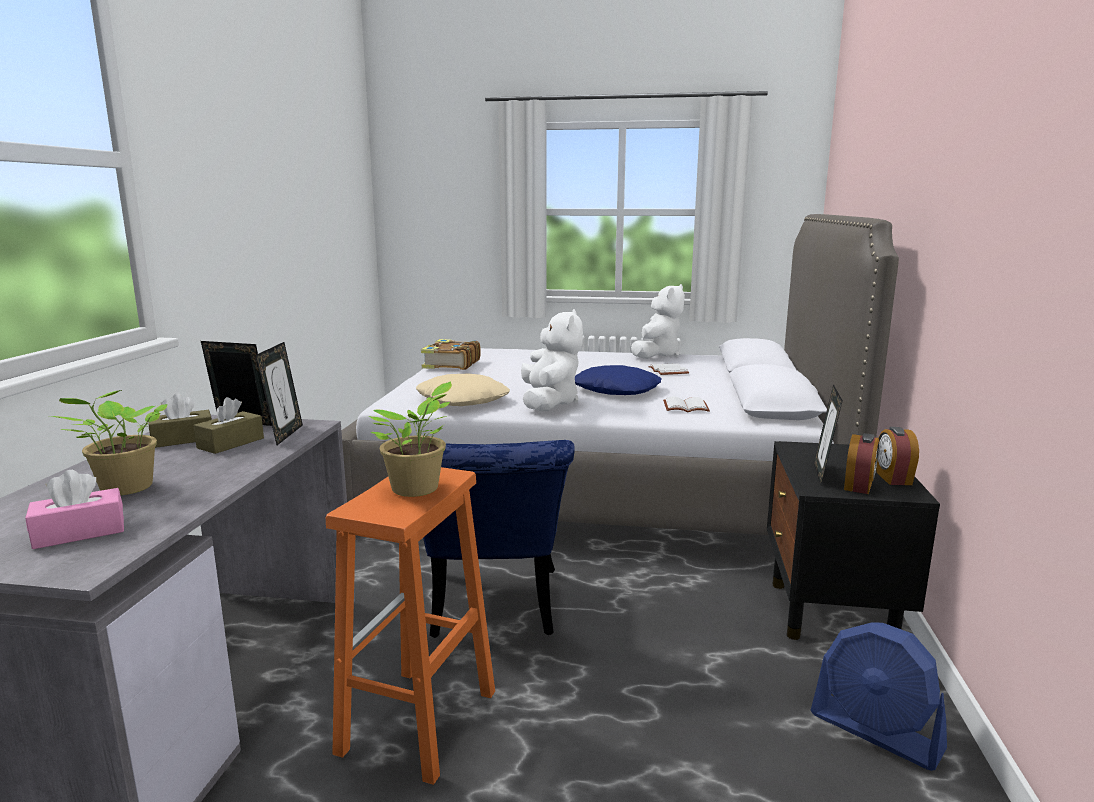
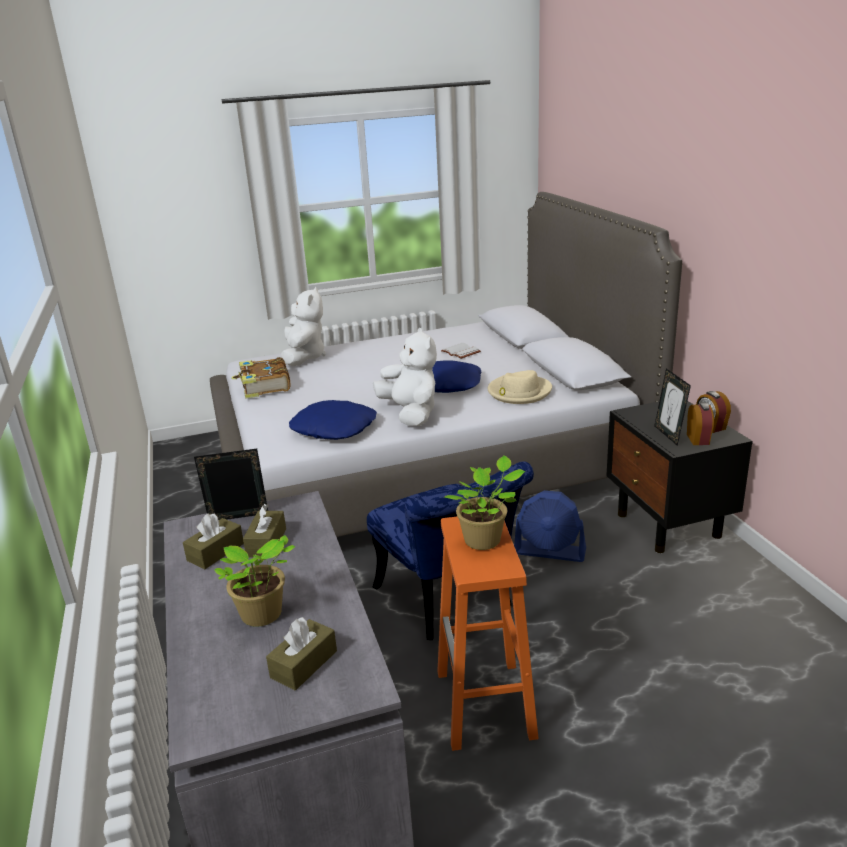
camera: 25 degrees left, 10 degrees up
pink tissue box [25,470,124,549] -> brown tissue box [266,617,337,691]
picture frame [256,342,303,445] -> none
beige pillow [416,374,510,406] -> blue pillow [289,400,377,440]
white plush toy [631,284,685,359] -> white plush toy moved to [281,287,326,366]
white book [663,396,710,412] -> beige hat [488,370,552,404]
blue fan [810,622,947,771] -> blue fan moved to [514,490,586,562]

